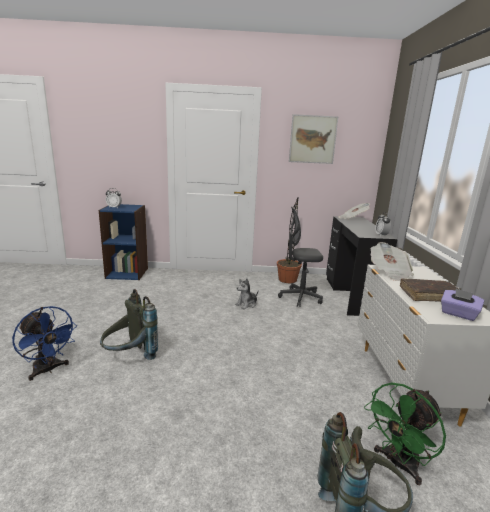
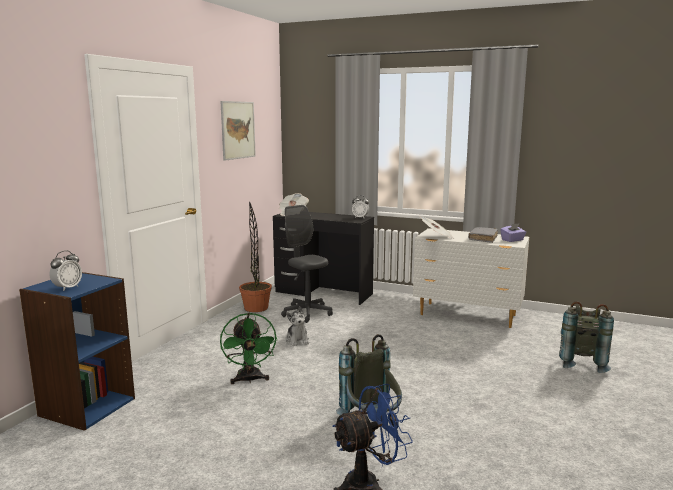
camera: 65 degrees left, 5 degrees down
grey office chair [278,206,323,307] -> grey office chair turned 120 degrees clockwise [281,205,333,323]
green fan [364,382,446,485] -> green fan moved to [220,313,277,384]
brown book [400,278,460,302] -> grey book [468,227,498,243]

